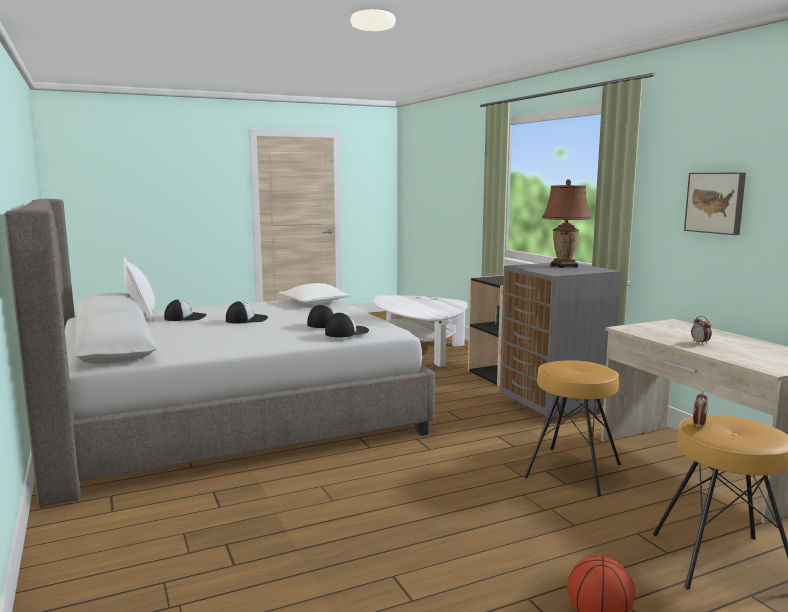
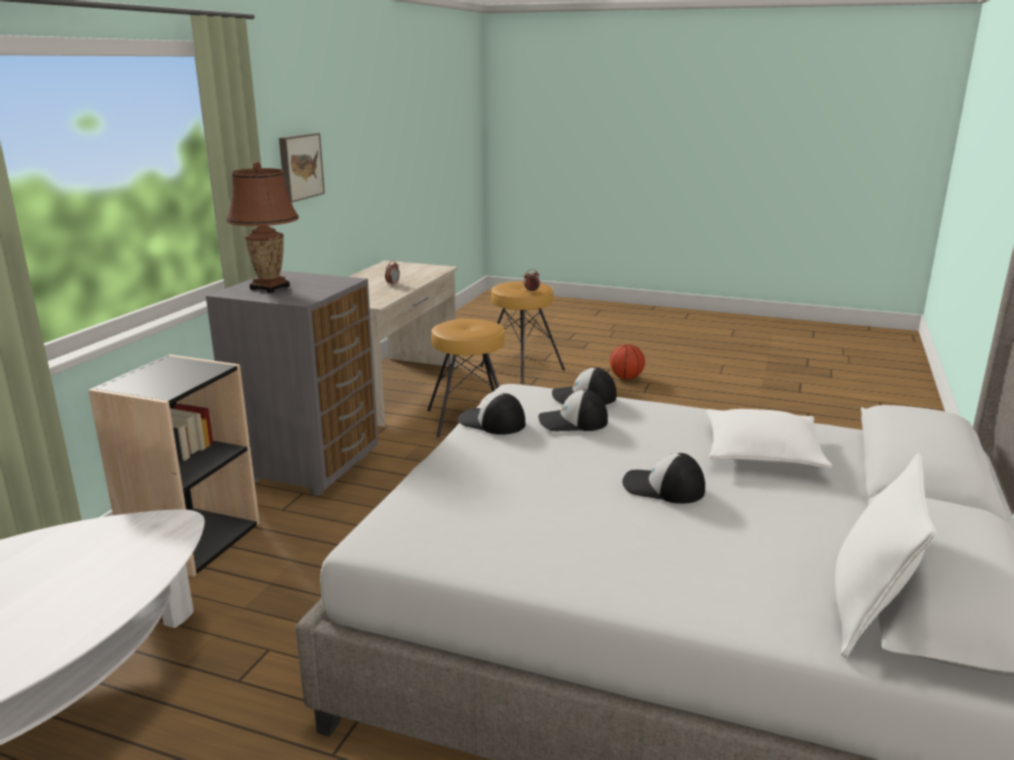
camera: 135 degrees left, 10 degrees up
cap [164,299,207,321] -> cap moved to [458,393,525,435]
white pillow [278,283,351,304] -> white pillow moved to [706,409,832,468]

